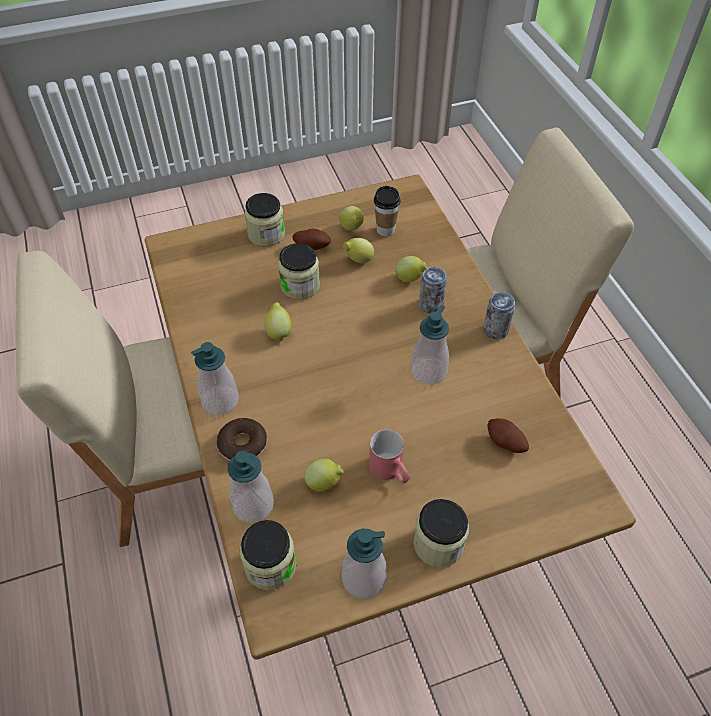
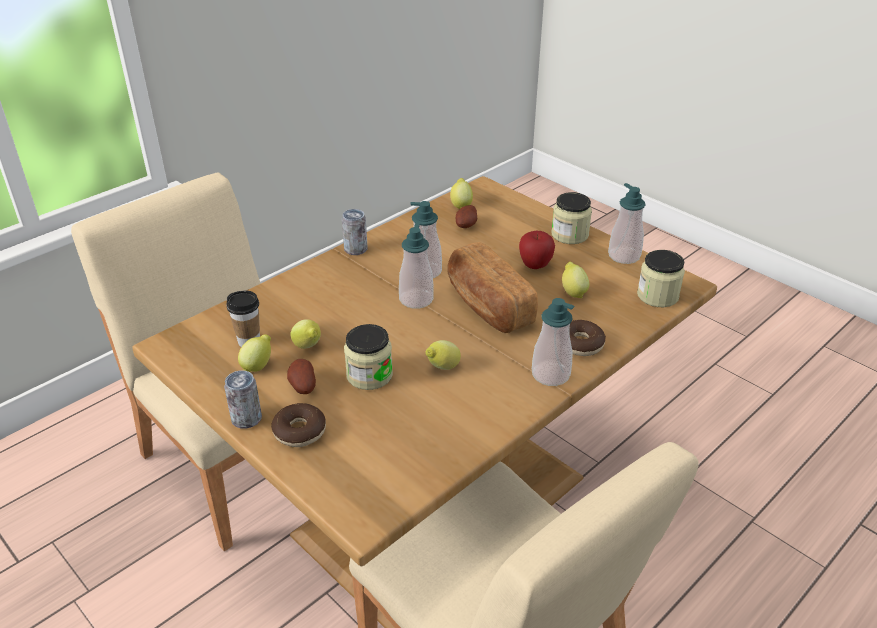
camera: 115 degrees left, 15 degrees down
soap dispenser [228,451,274,523] -> soap dispenser moved to [399,222,434,309]
jar [245,193,285,247] -> donut [271,403,326,447]
red mug [369,429,410,484] -> apple [519,231,555,269]
lemon [395,256,427,283] -> lemon moved to [450,178,473,209]
can [419,267,447,314] -> can moved to [224,371,262,429]
none -> bread [447,242,538,333]

